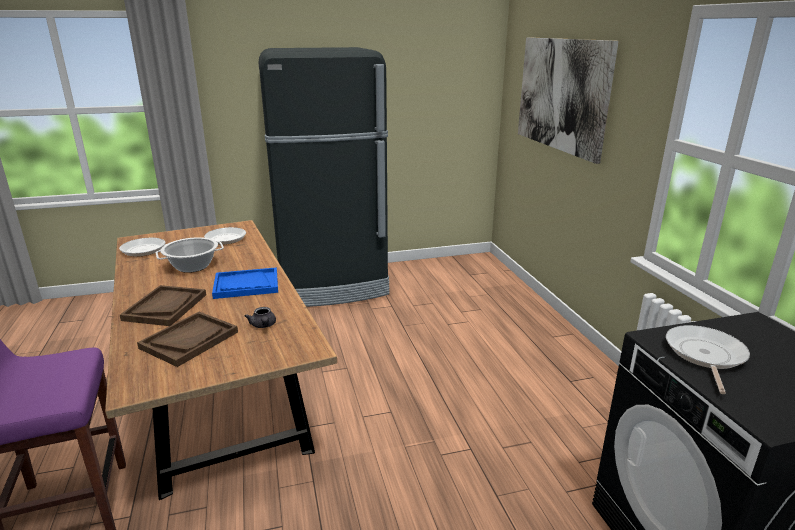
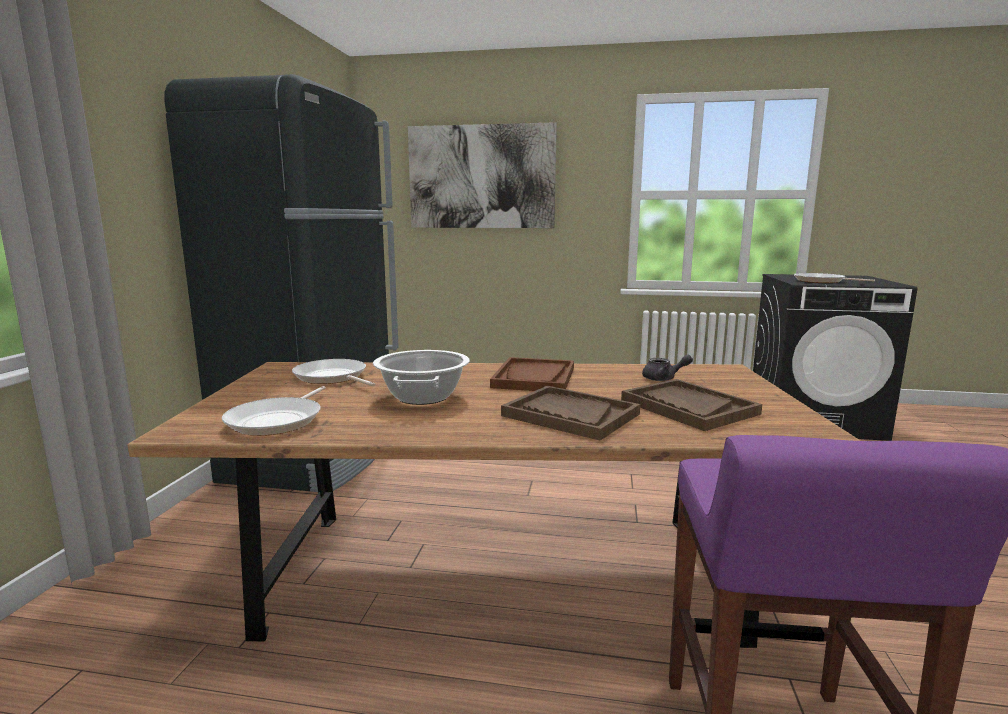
camera: 65 degrees left, 10 degrees down
blue tray [212,267,278,299] -> brown tray [490,357,574,391]

